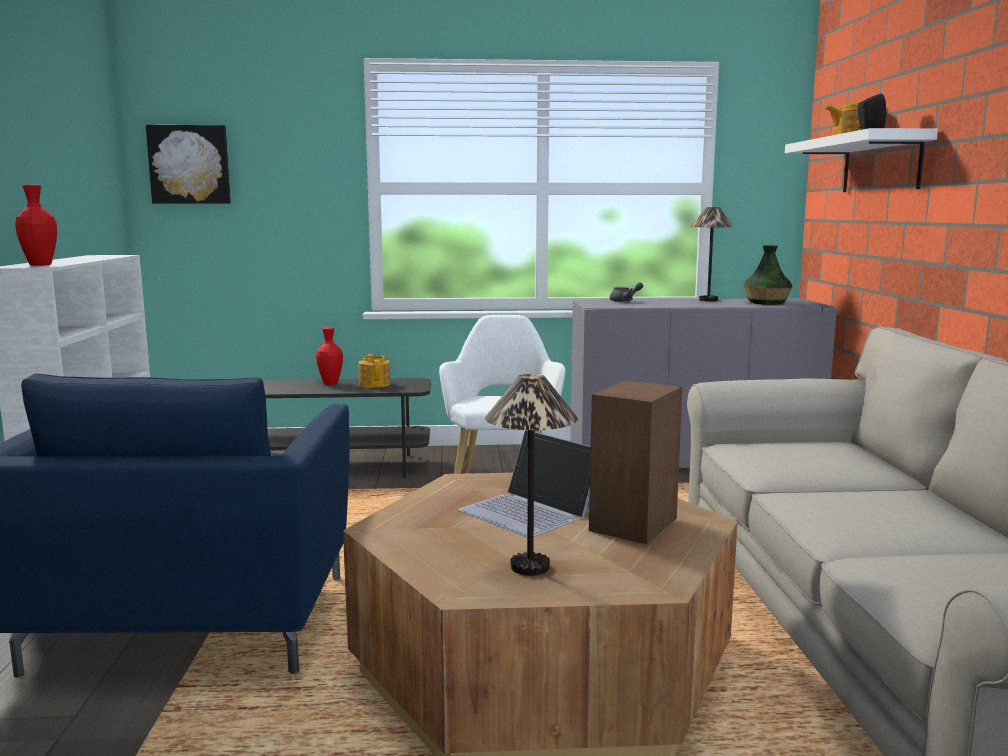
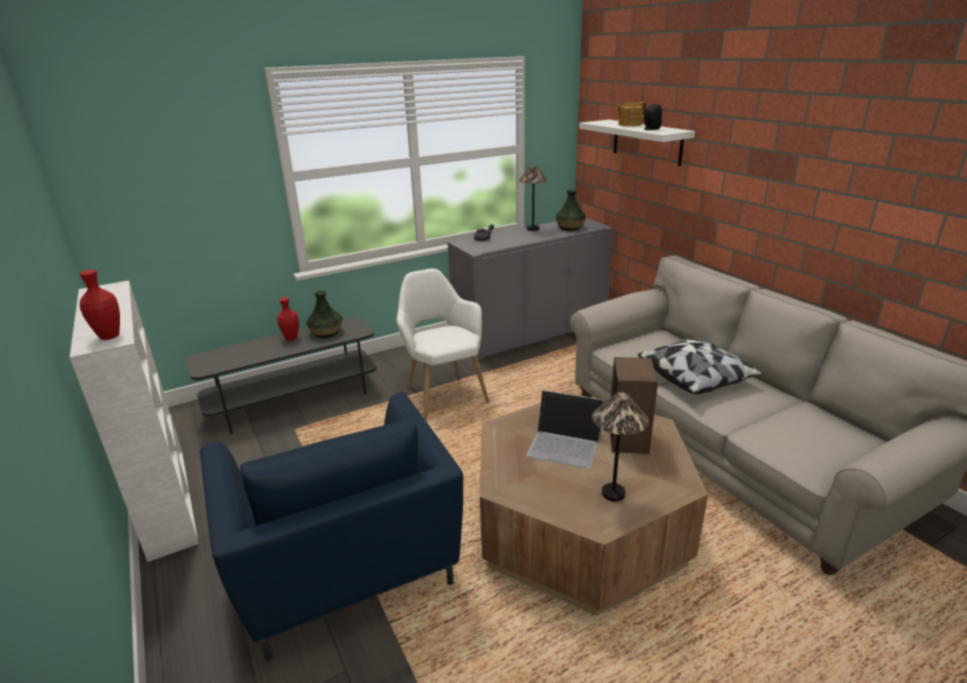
camera: 25 degrees left, 15 degrees up
picture [146,125,231,204] -> none
teapot [359,354,390,388] -> vase [306,291,343,338]
none -> pillow [638,338,763,394]

